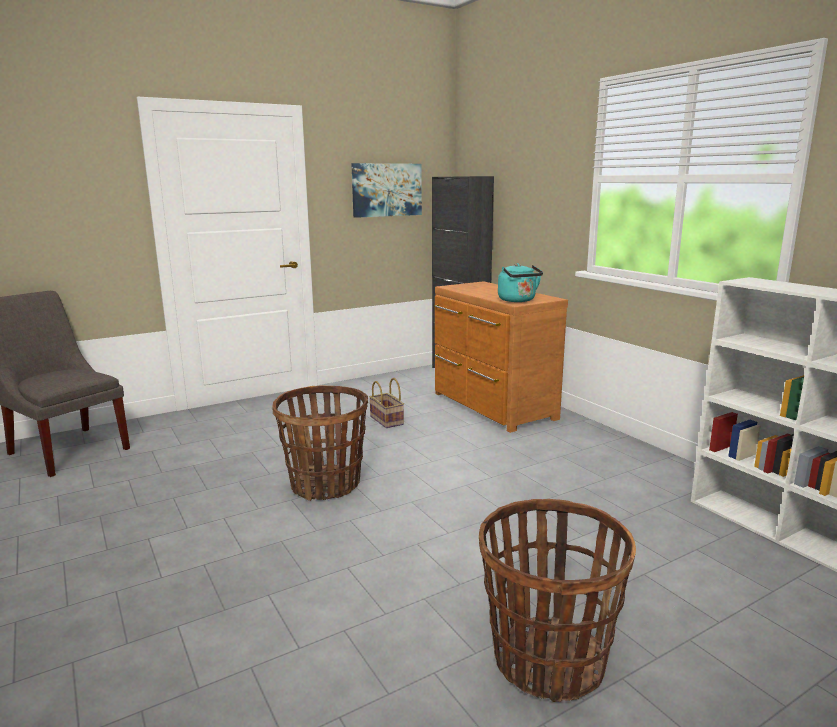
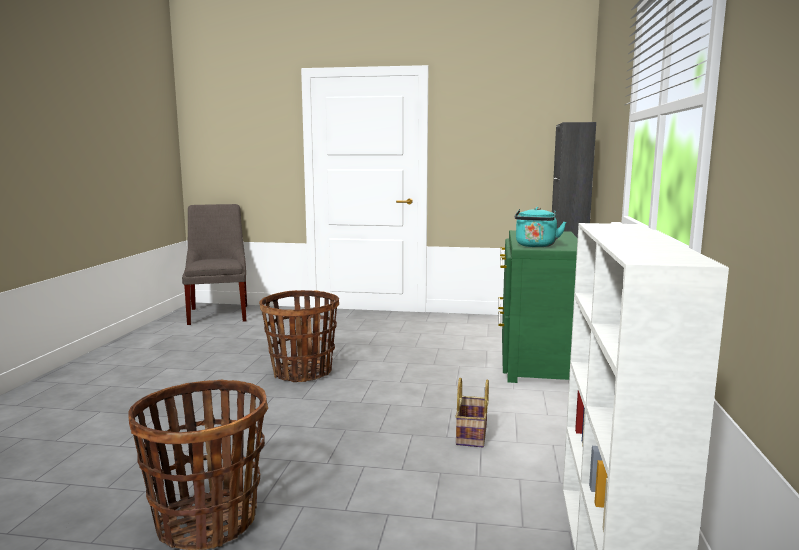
camera: 40 degrees right, 5 degrees down
picture [351,163,422,218] -> none
basket [369,378,404,428] -> basket moved to [455,378,489,447]
brown dresser [434,281,568,433] -> green dresser [498,230,578,383]

